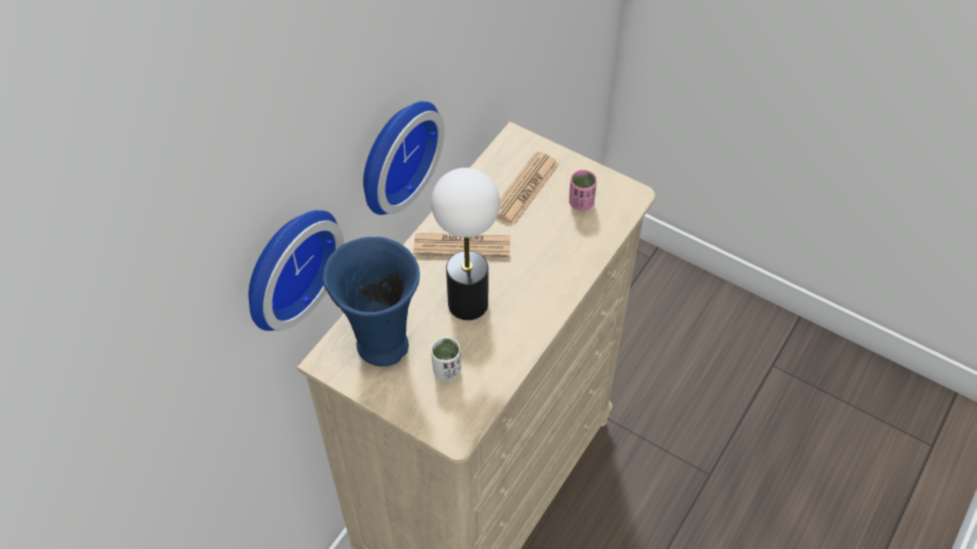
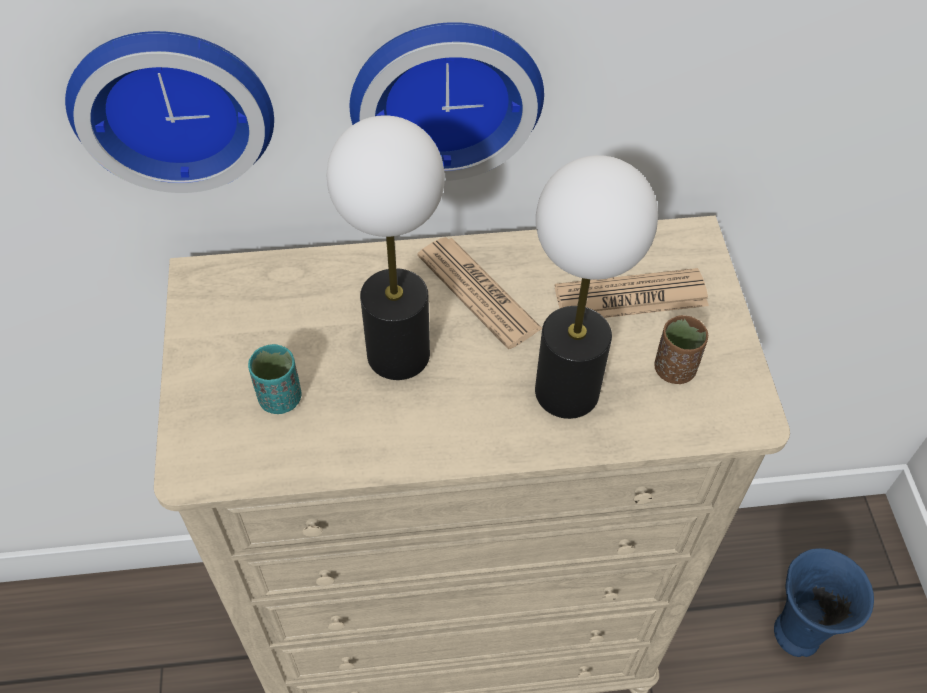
camera: 50 degrees right, 0 degrees up
blue vase [323,237,420,367] -> blue vase moved to [774,548,874,657]
white cup [431,337,461,381] -> turquoise cup [248,344,302,414]
pink cup [569,170,597,211] -> brown cup [654,315,708,384]
none -> table lamp [535,155,658,419]

